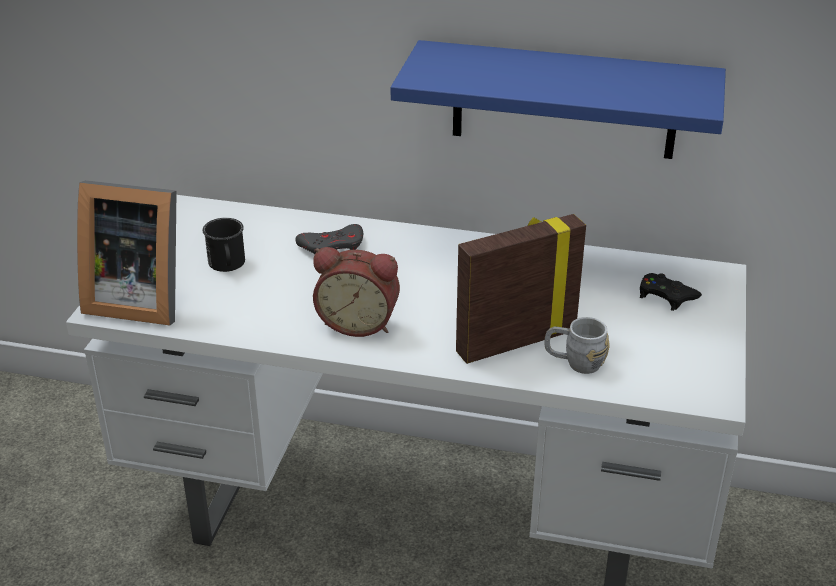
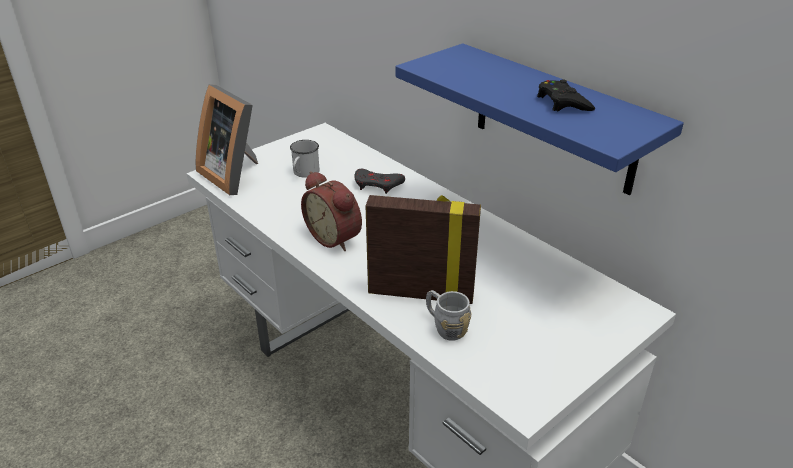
camera: 35 degrees right, 0 degrees up
black mug [202,218,245,272] -> white mug [290,140,319,178]
black game controller [640,273,702,311] -> black game controller moved to [537,80,595,111]

